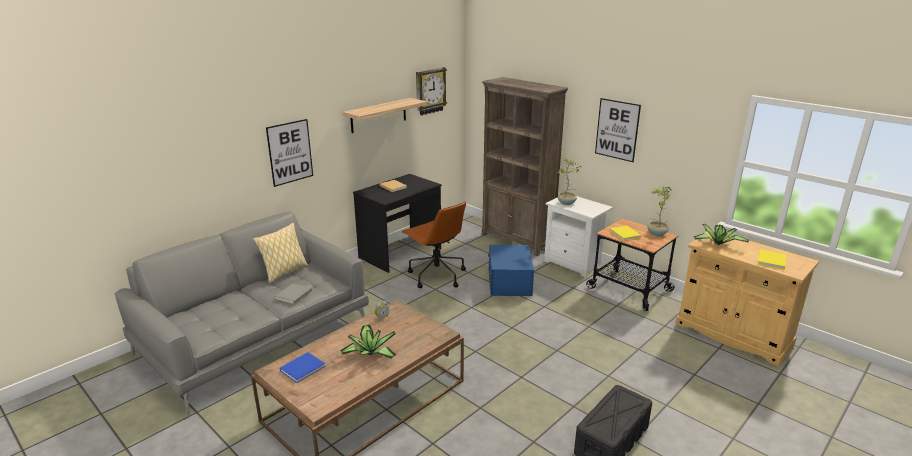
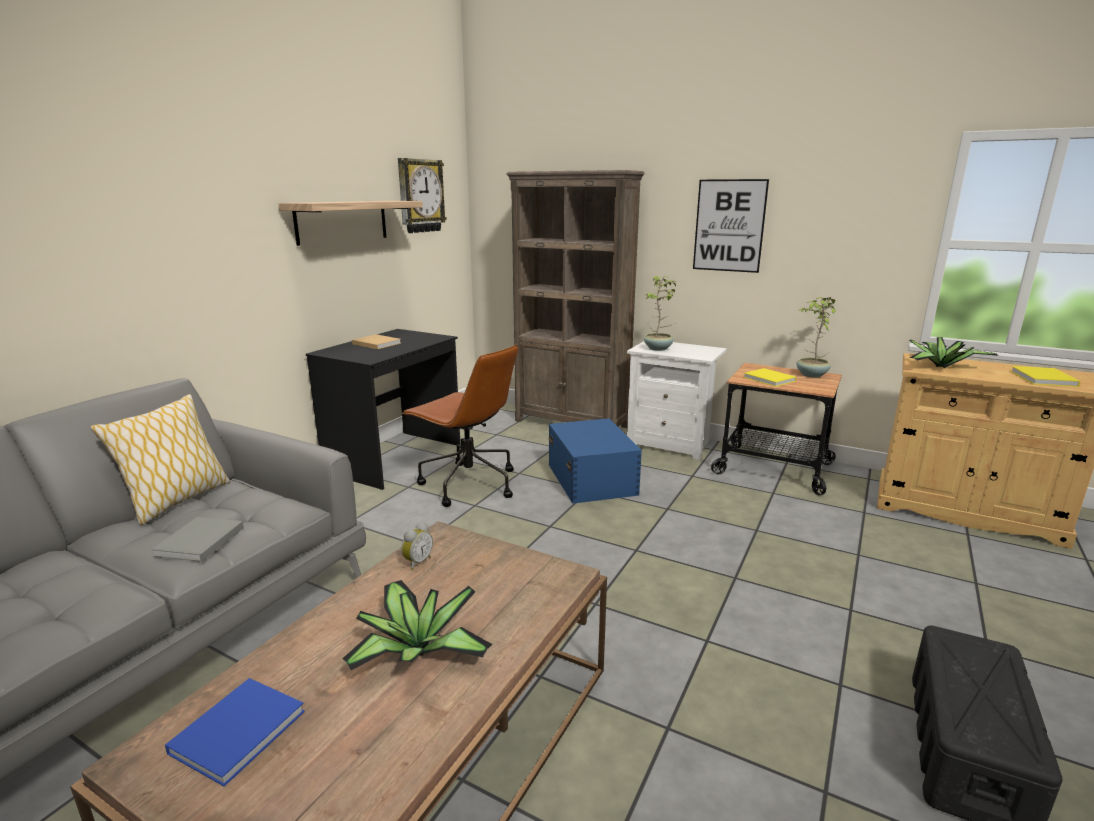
camera: 15 degrees left, 5 degrees down
picture [266,119,313,187] -> none

